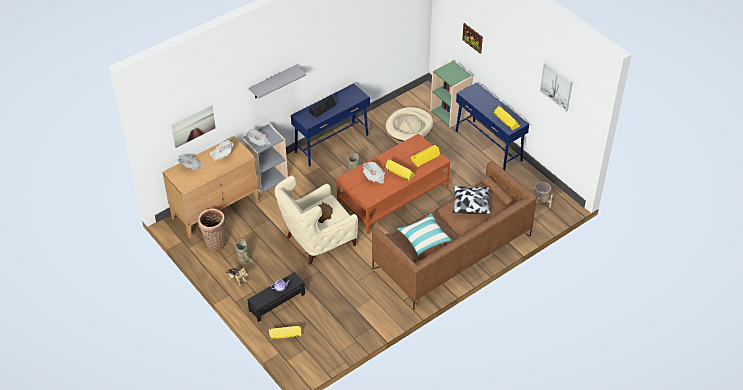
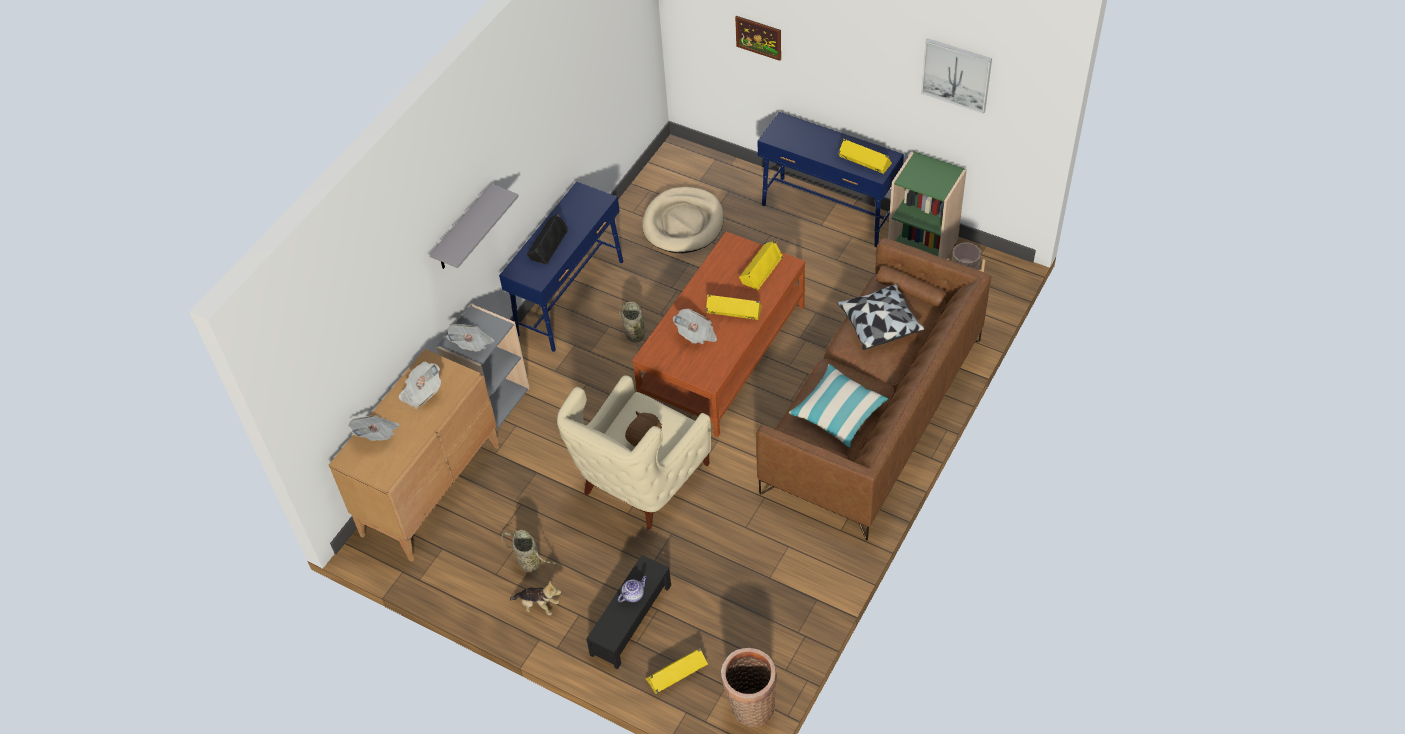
camera: 20 degrees left, 5 degrees up
picture [171,105,215,148] -> none
basket [198,209,226,251] -> basket moved to [721,648,777,727]
green bookcase [430,60,473,127] -> green bookcase moved to [888,151,967,259]

